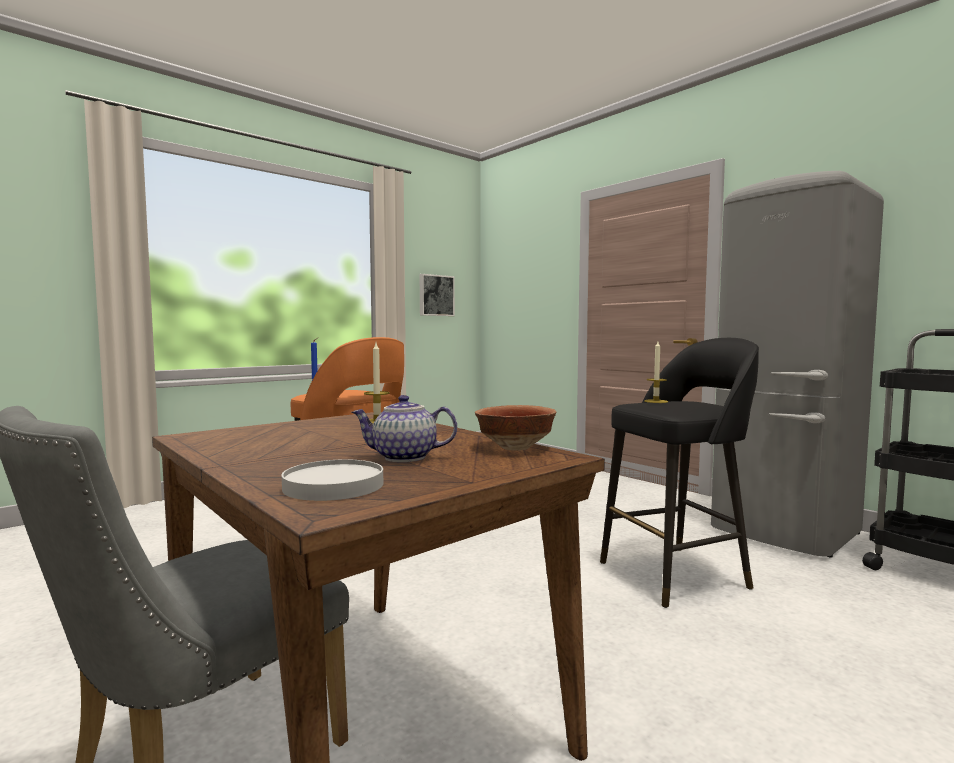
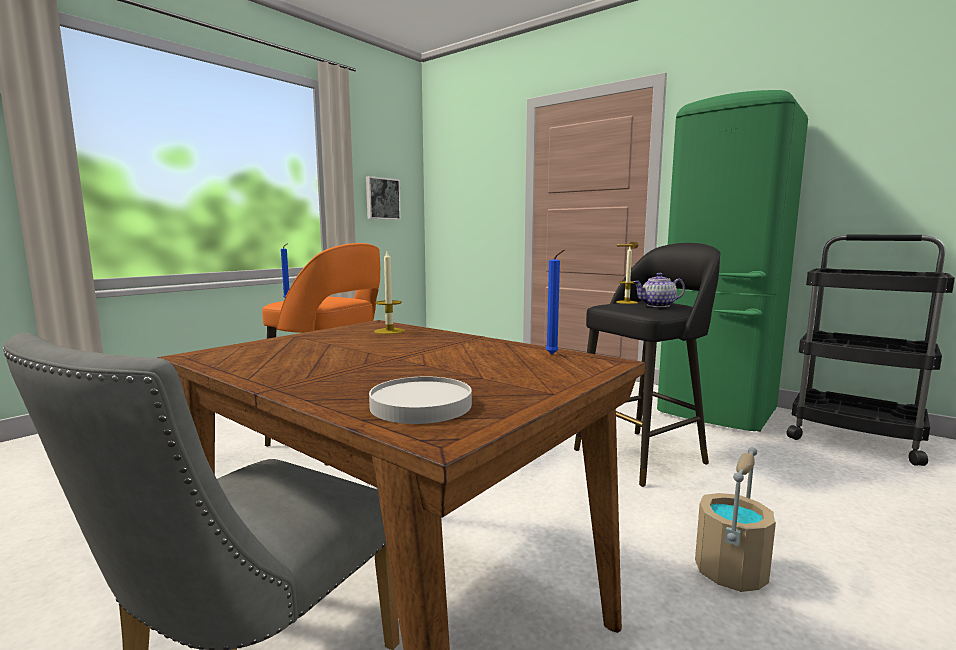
camera: 10 degrees left, 5 degrees up
teapot [352,395,457,462] -> teapot moved to [633,273,685,307]
bowl [475,405,556,451] -> blue candle [546,249,565,354]
grey fridge [711,171,884,558] -> green fridge [657,90,808,432]
none -> beige bucket [695,447,776,592]

